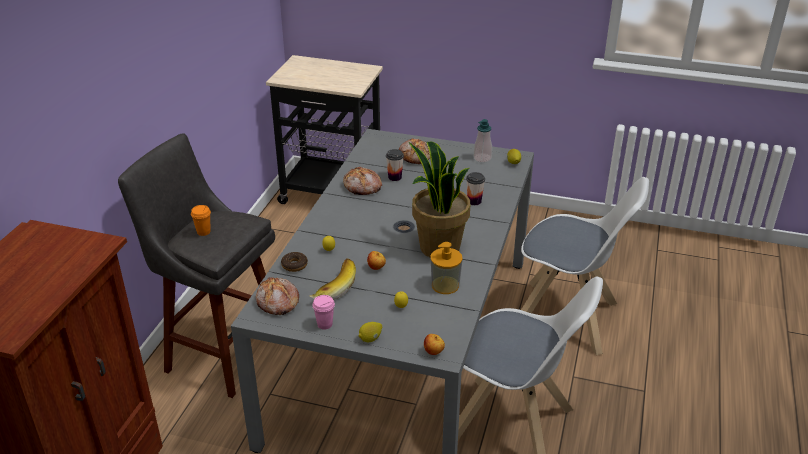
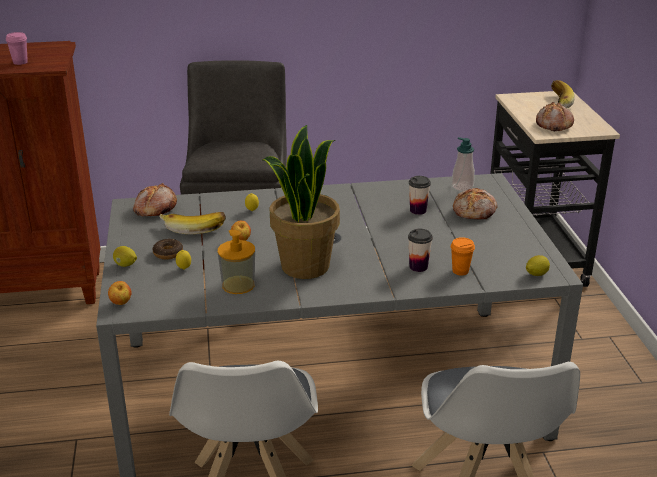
camera: 65 degrees right, 5 degrees down
orange cup [191,205,211,236] -> orange cup moved to [451,237,475,276]
donut [281,252,308,272] -> donut moved to [153,239,183,260]
pink cup [312,295,335,330] -> pink cup moved to [6,32,28,65]
bread [343,167,382,195] -> bread moved to [536,102,574,131]
soap dispenser [473,119,492,163] -> soap dispenser moved to [452,137,475,191]
none -> banana [551,80,575,108]

